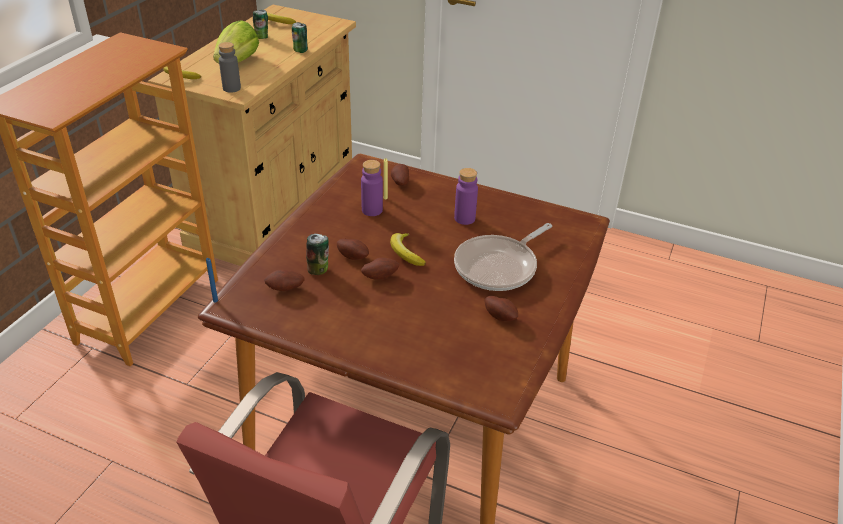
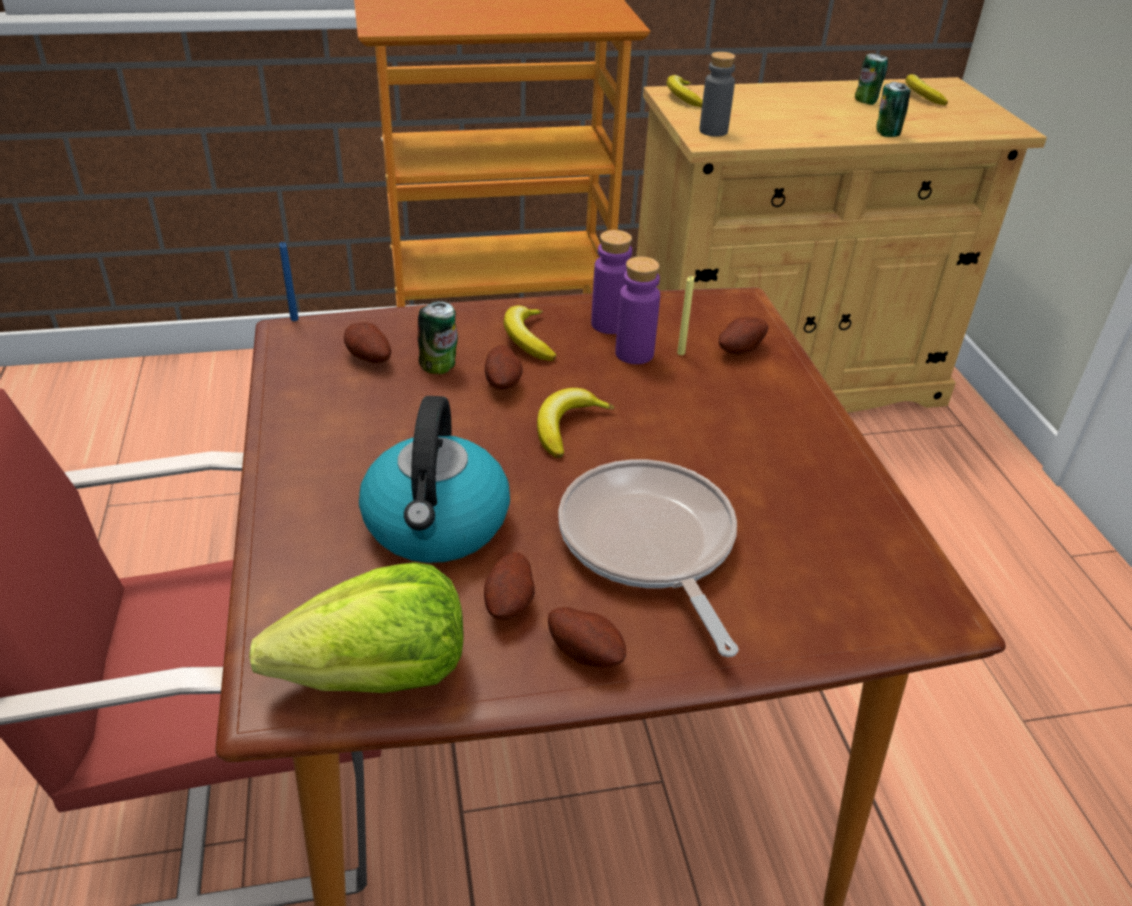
camera: 55 degrees right, 0 degrees up
lettuce [213,20,259,63] -> lettuce moved to [249,562,464,693]
potato [361,258,399,280] -> potato moved to [548,607,626,667]
purple bottle [454,168,478,225] -> purple bottle moved to [591,230,632,334]
frying pan [454,223,552,291] -> frying pan turned 60 degrees clockwise [558,459,739,657]
none -> kettle [359,396,510,563]
none -> banana [503,305,556,361]

